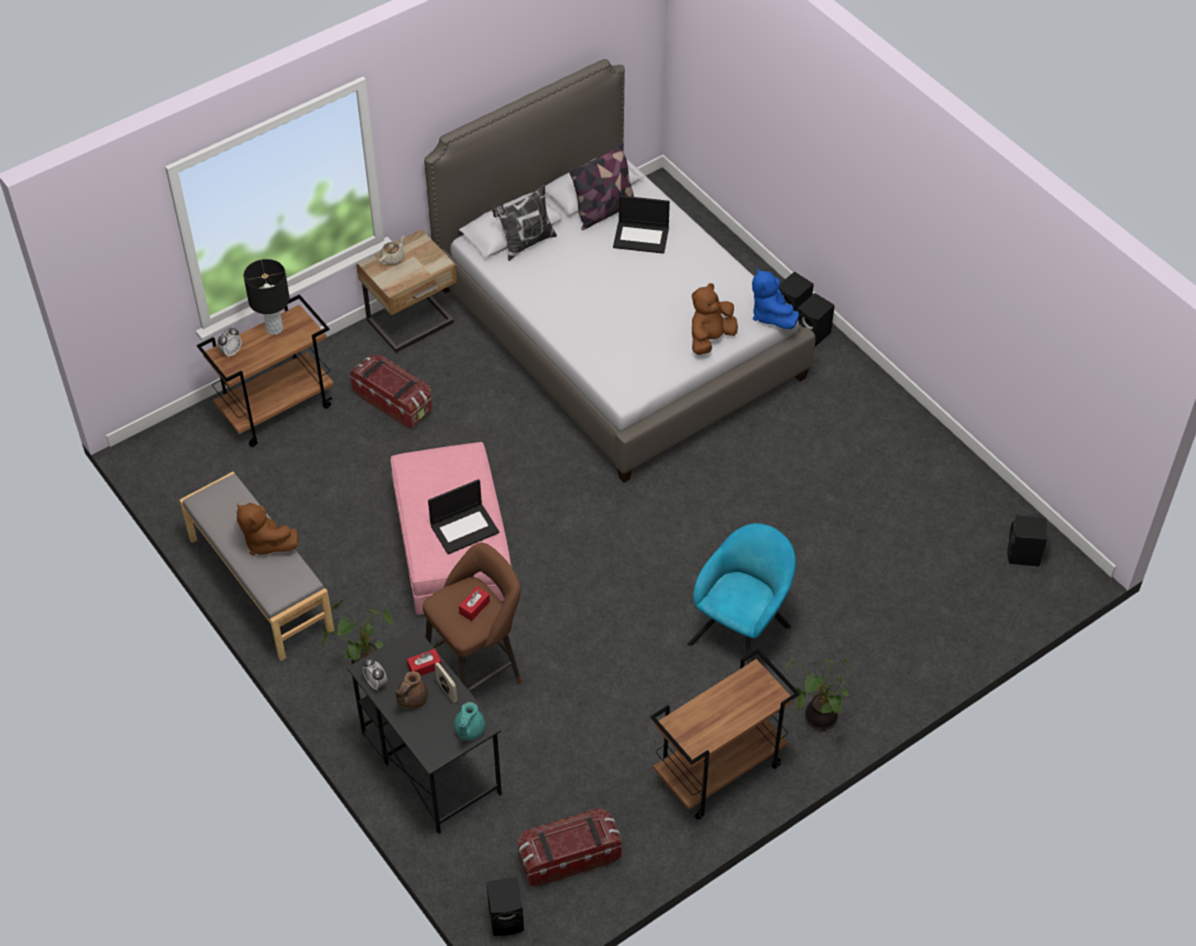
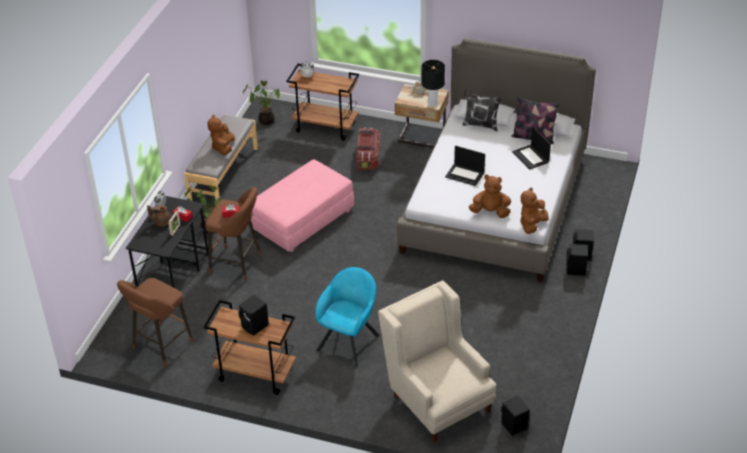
camera: 55 degrees right, 10 degrees down
black table lamp [244,259,290,335] -> black table lamp moved to [421,60,445,106]
laptop [428,479,499,554] -> laptop moved to [445,146,485,186]
turquoise teapot [454,702,485,740] -> none
black speaker [486,877,524,936] -> black speaker moved to [238,295,269,336]
storage box [518,808,622,887] -> brown stool [117,278,193,367]
turquoise armchair [688,523,796,664] -> turquoise armchair turned 60 degrees counterclockwise [315,267,380,366]
blue plush toy [752,267,799,329] -> brown plush toy [520,188,549,234]
potted plant [785,654,851,730] -> potted plant moved to [243,81,280,125]
none -> beige armchair [378,280,496,442]

